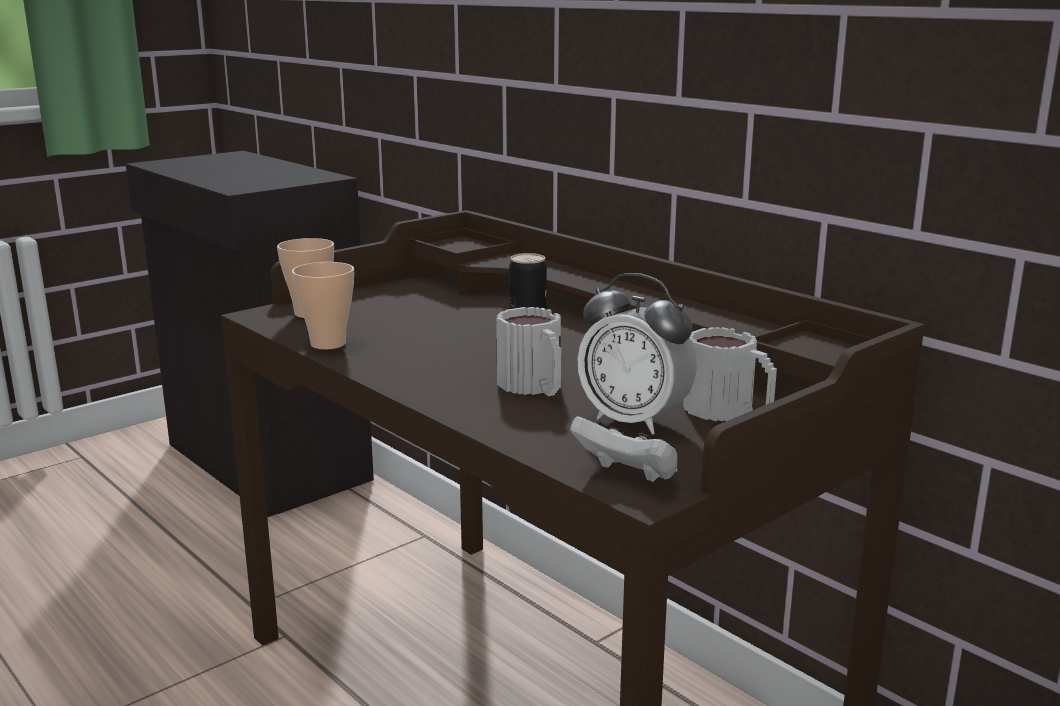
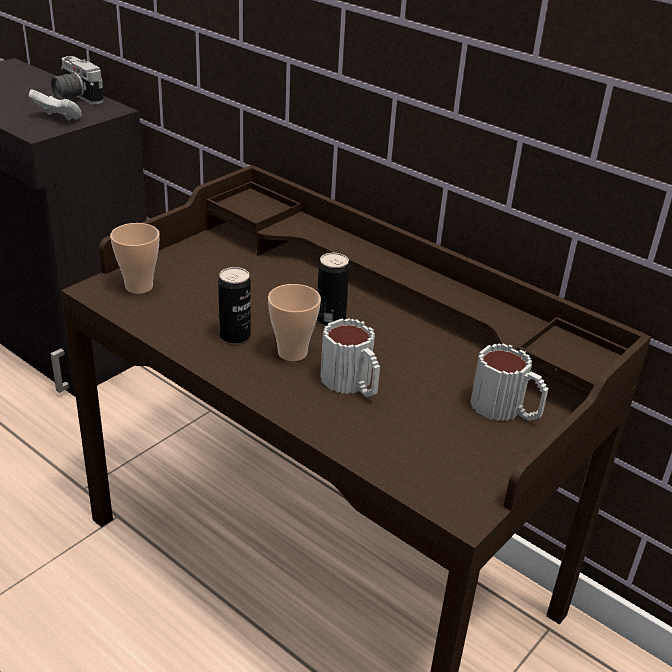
camera: 10 degrees left, 15 degrees up
cup [292,262,354,350] -> cup moved to [268,284,321,361]
white game controller [570,416,678,482] -> white game controller moved to [29,89,82,121]
alarm clock [577,273,697,435] -> none
none -> camera [51,56,104,105]
none -> can [218,267,251,344]

